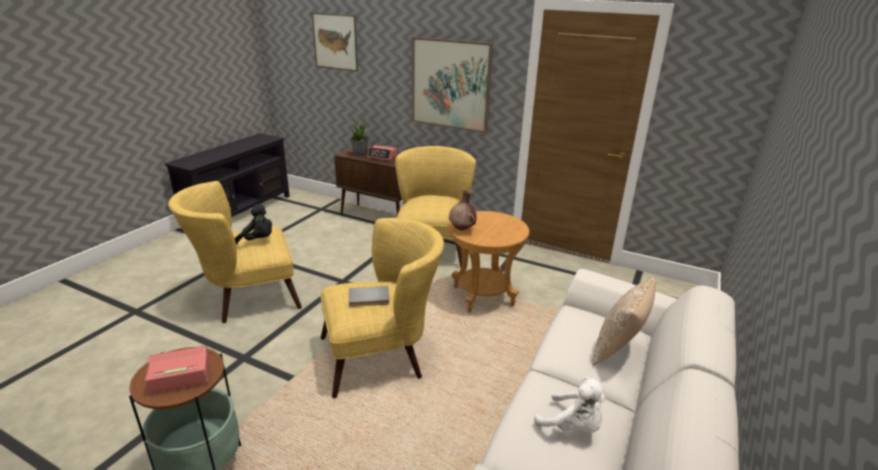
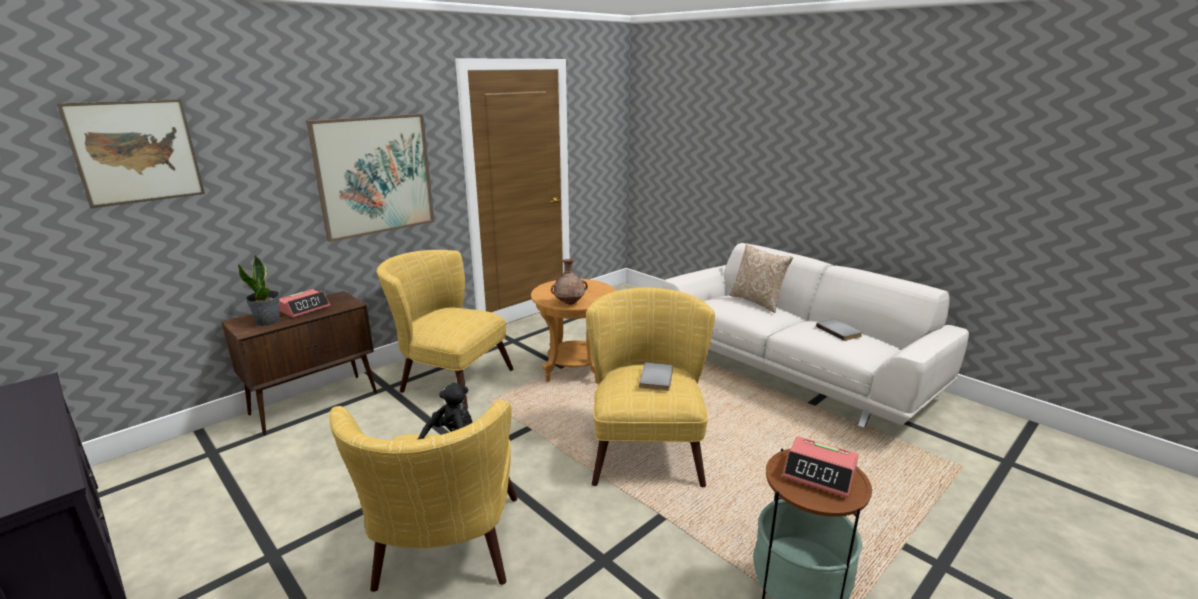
camera: 70 degrees left, 5 degrees down
alarm clock [145,346,210,394] -> alarm clock turned 60 degrees counterclockwise [783,436,859,498]
white plush toy [534,377,605,433] -> grey book [816,319,863,341]

